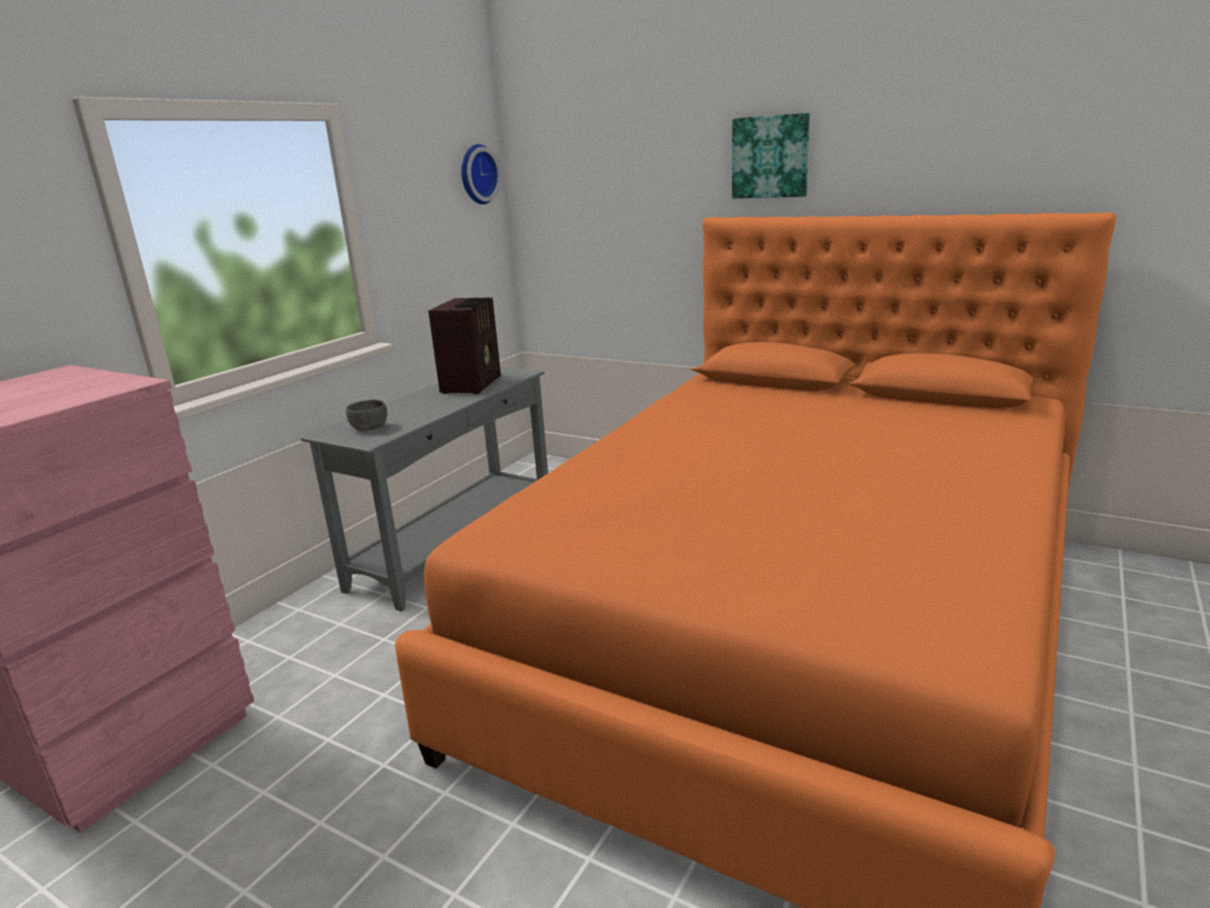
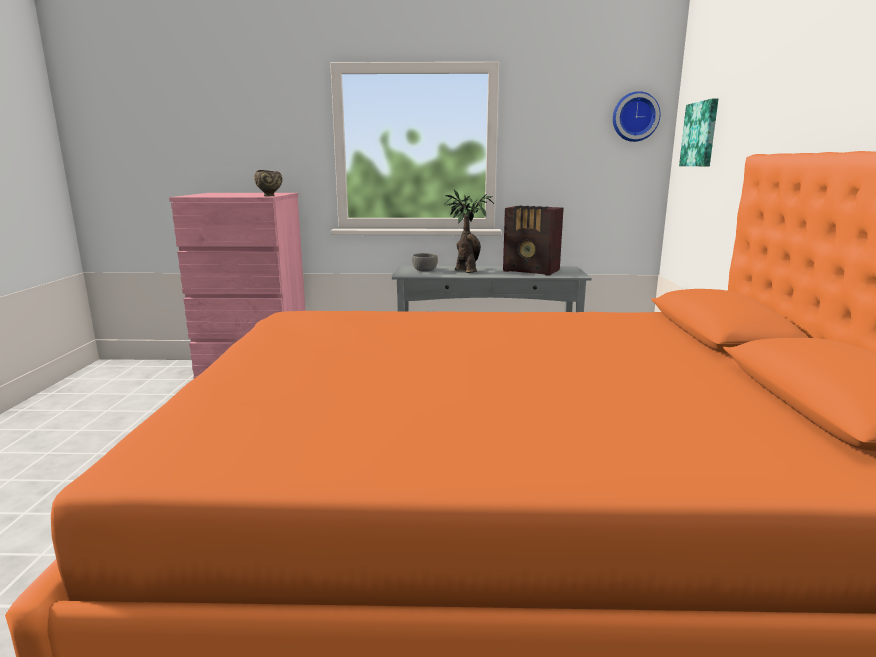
camera: 60 degrees right, 5 degrees down
radio [428,297,501,394] -> radio turned 45 degrees clockwise [503,205,564,276]
picture [732,113,810,198] -> picture moved to [679,98,718,166]
none -> brown bowl [254,170,282,196]
none -> potted plant [444,190,494,273]

